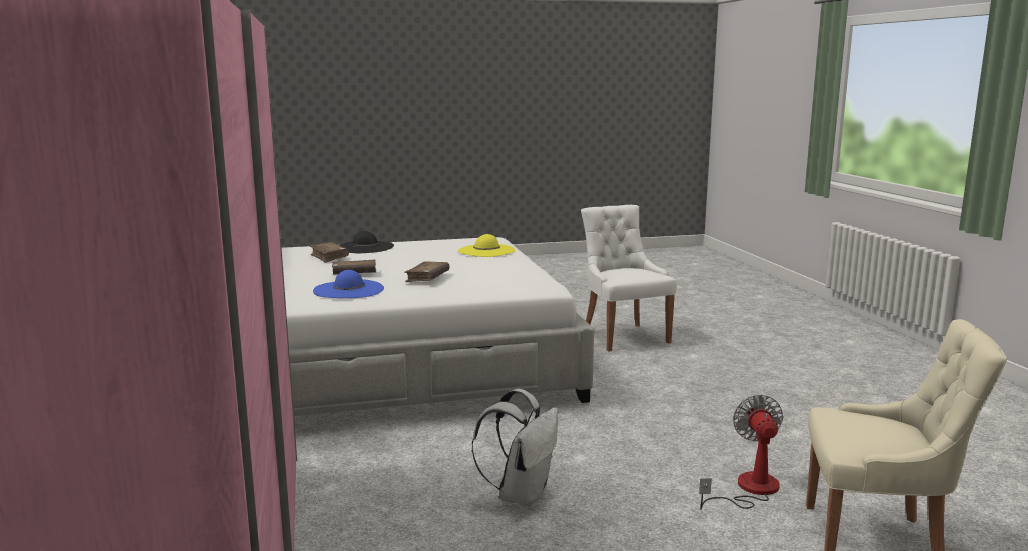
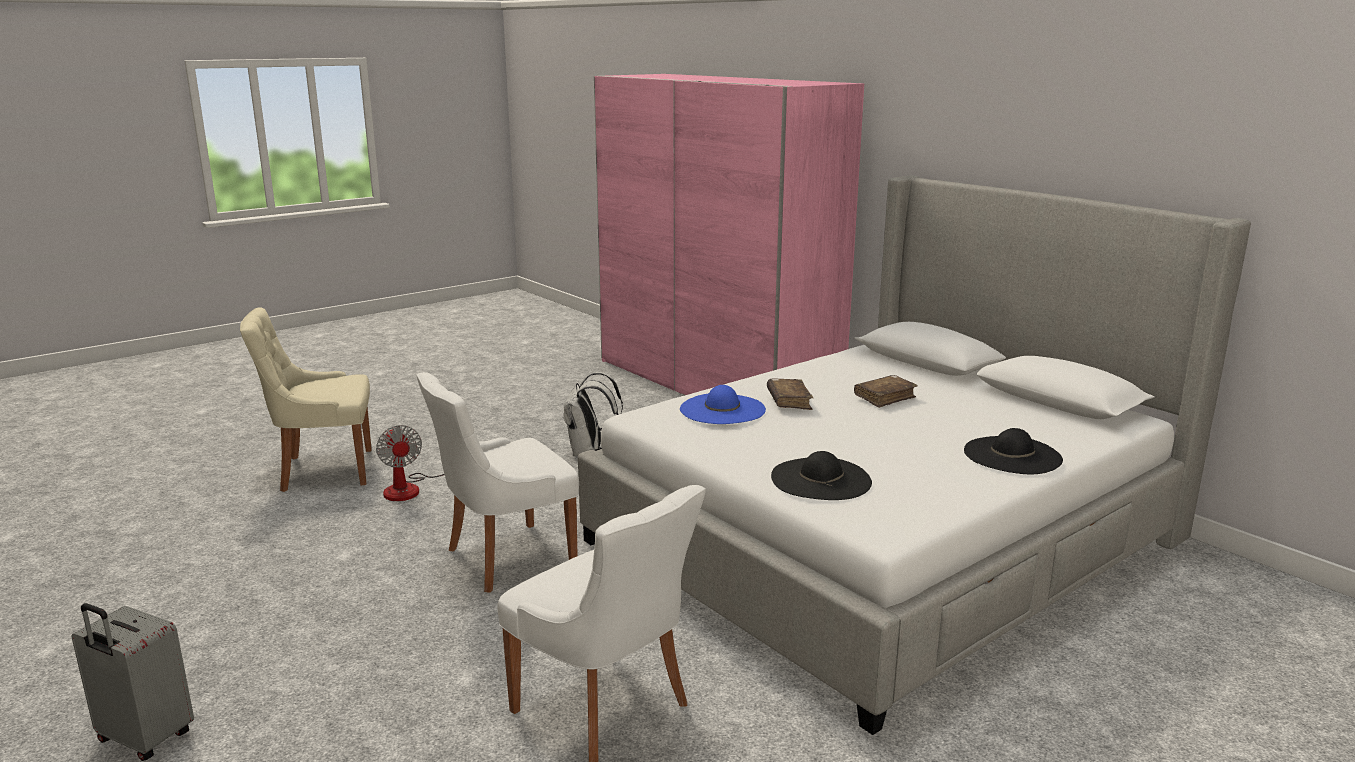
camera: 155 degrees right, 5 degrees up
brown book [310,242,349,263] -> none
blue hat [313,270,384,298] -> blue hat moved to [680,385,766,424]
yellow hat [458,234,516,257] -> black hat [771,451,872,500]
none -> grey suitcase [72,603,194,761]
none -> white chair [416,372,579,593]

